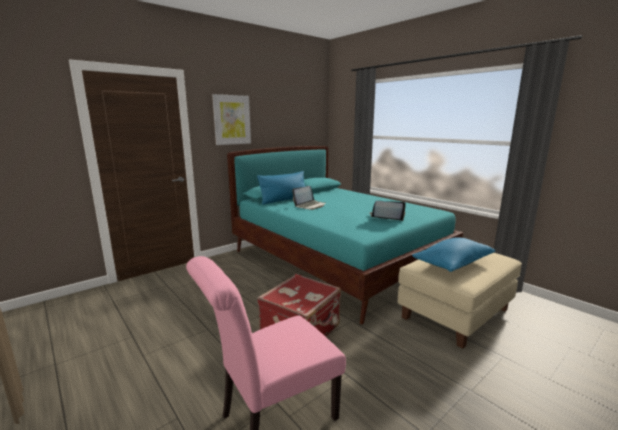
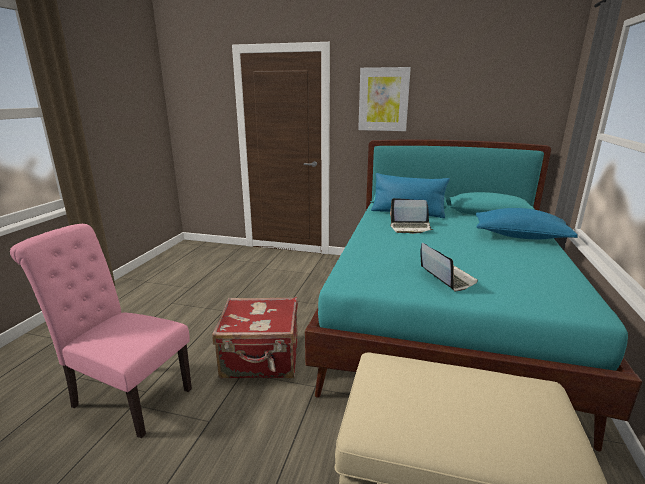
camera: 55 degrees right, 5 degrees up
blue pillow [412,237,495,272] -> blue pillow moved to [476,208,578,239]

